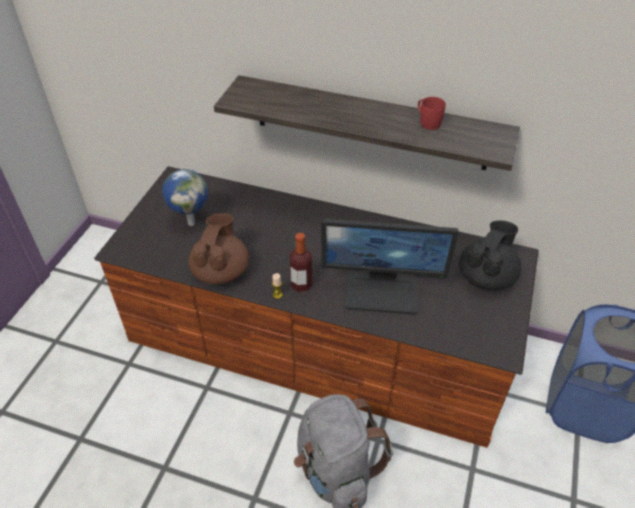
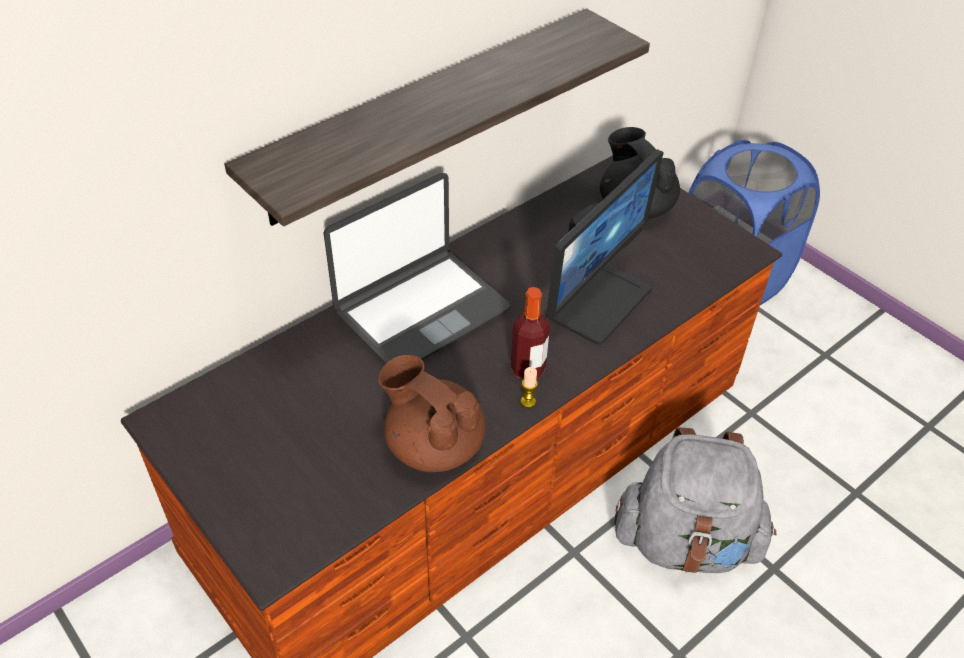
camera: 60 degrees left, 0 degrees up
globe [162,169,208,226] -> none
red mug [418,97,446,130] -> none
none -> laptop [324,173,510,363]

